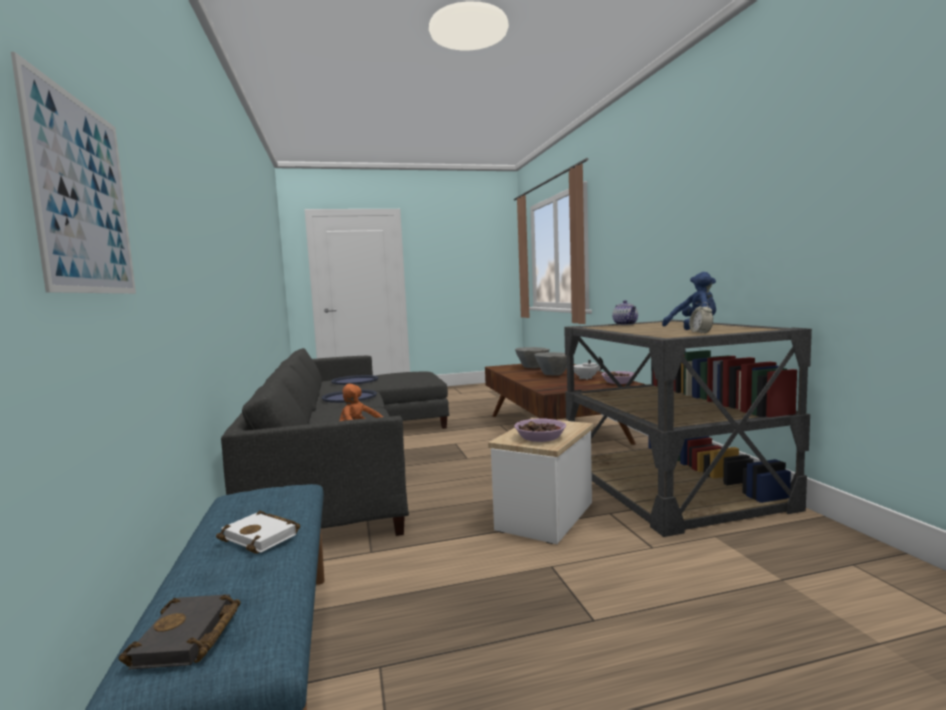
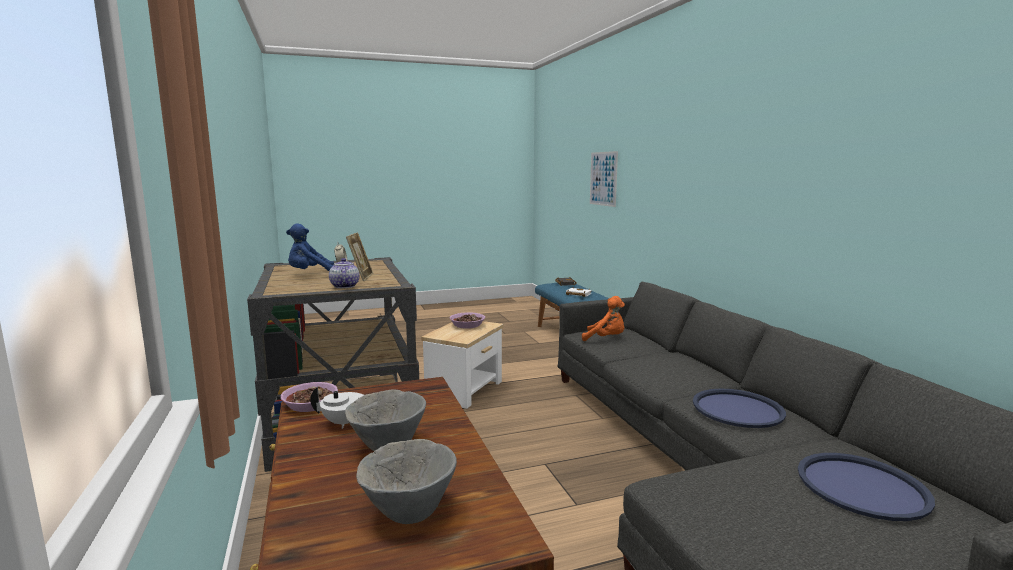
camera: 175 degrees right, 5 degrees up
none -> picture frame [346,232,373,281]

